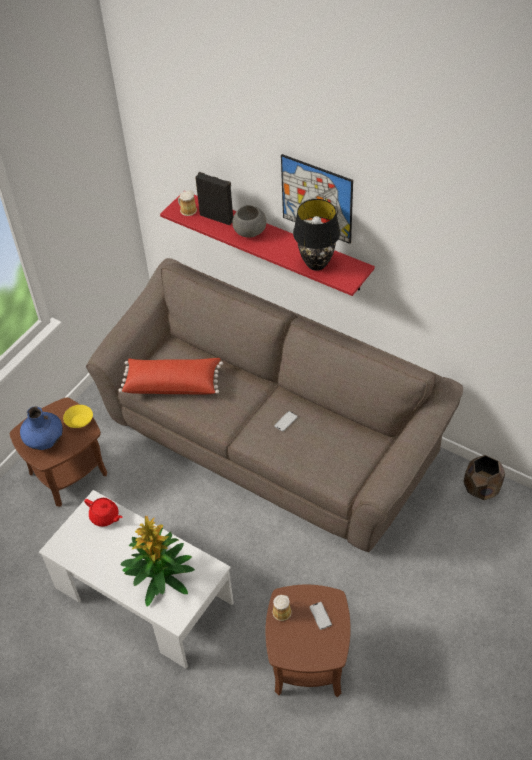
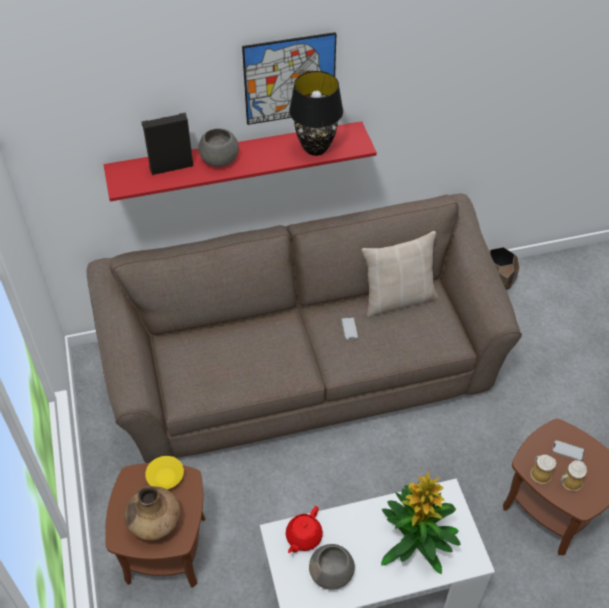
camera: 50 degrees left, 0 degrees up
blue vase [20,406,63,450] -> brown vase [124,486,181,541]
red teapot [84,498,123,527] -> red teapot turned 135 degrees clockwise [286,506,323,553]
red pillow [118,358,223,395] -> none
mug [178,190,197,216] -> mug moved to [560,460,587,491]
none -> grey bowl [309,544,355,590]
none -> beige pillow [361,231,438,317]

